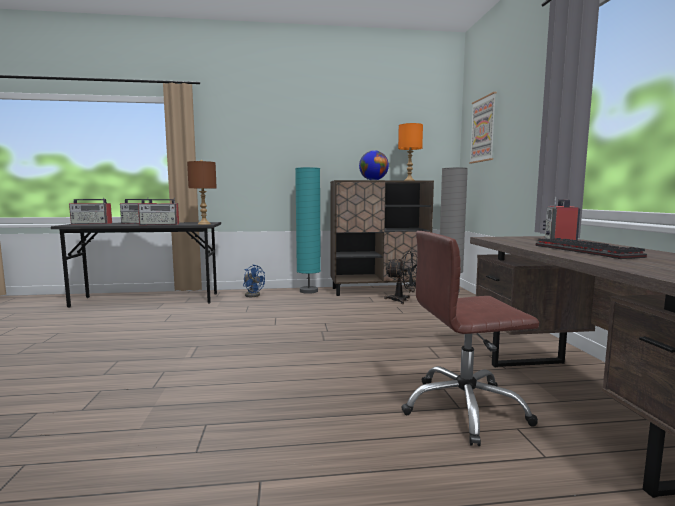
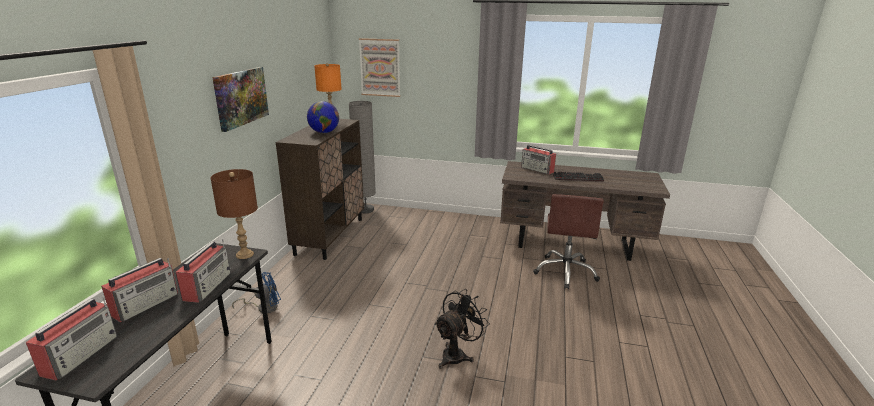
camera: 70 degrees left, 15 degrees up
turquoise floor lamp [295,167,321,294] -> none
black fan [384,250,417,304] -> black fan moved to [434,289,490,369]
none -> picture [212,67,269,132]

